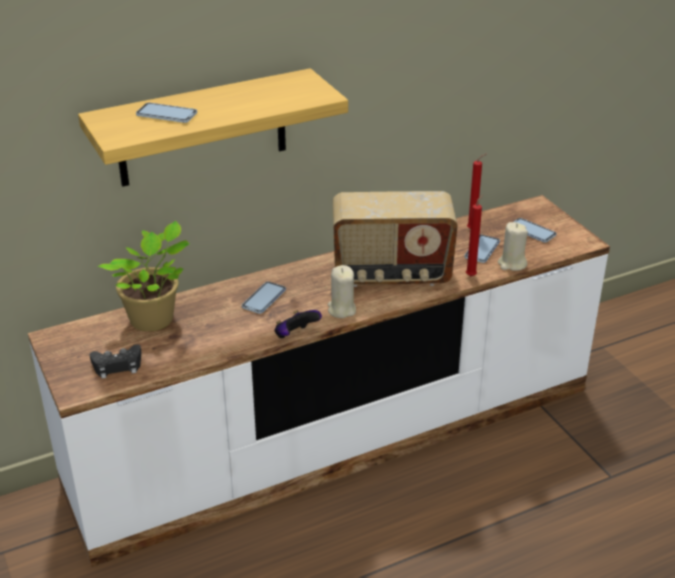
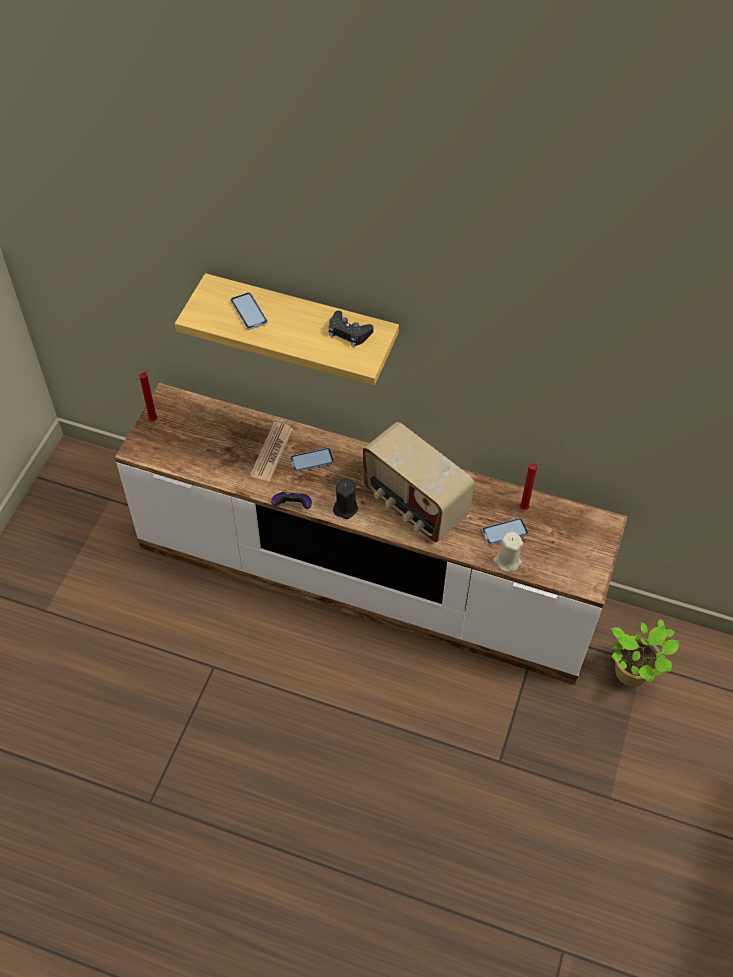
camera: 45 degrees right, 20 degrees up
black game controller [90,344,142,379] -> black game controller moved to [329,310,373,347]
potted plant [98,221,190,331] -> potted plant moved to [611,619,679,687]
beige candle [328,265,356,318] -> black candle [333,479,358,519]
red candle [466,195,483,276] -> red candle moved to [139,369,157,421]
phone [513,218,557,243] -> none
none -> newspaper [250,422,293,481]

